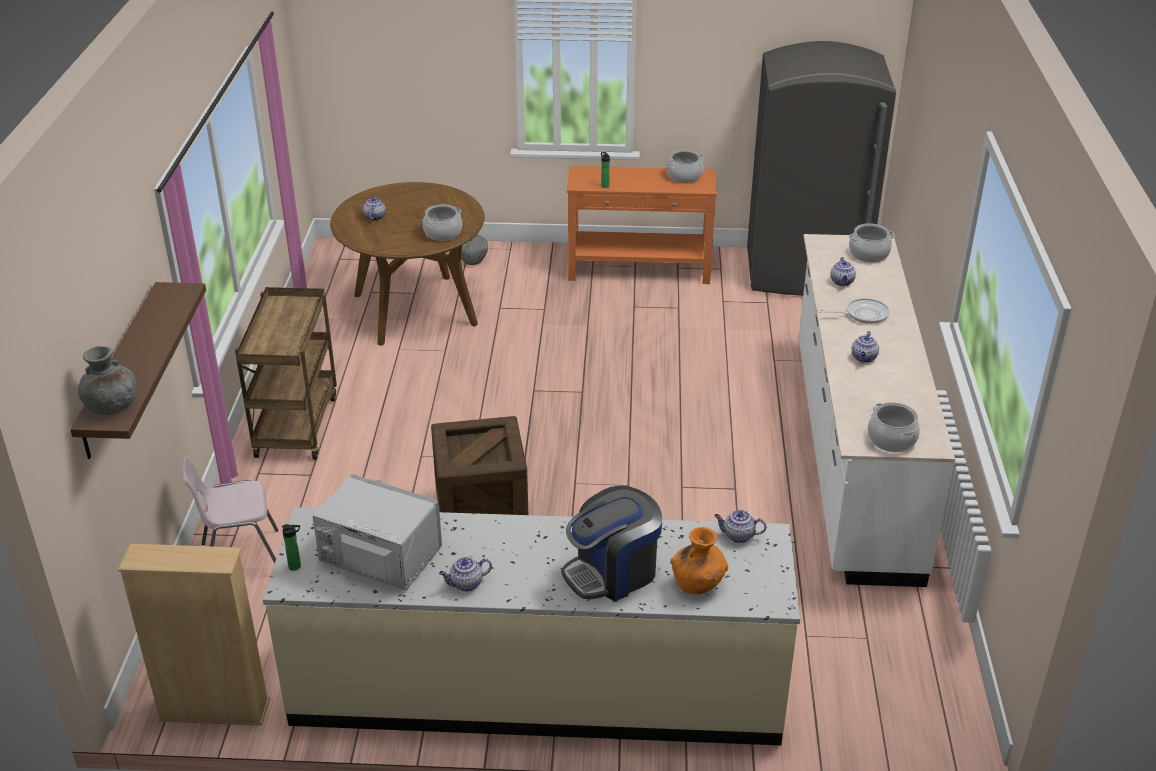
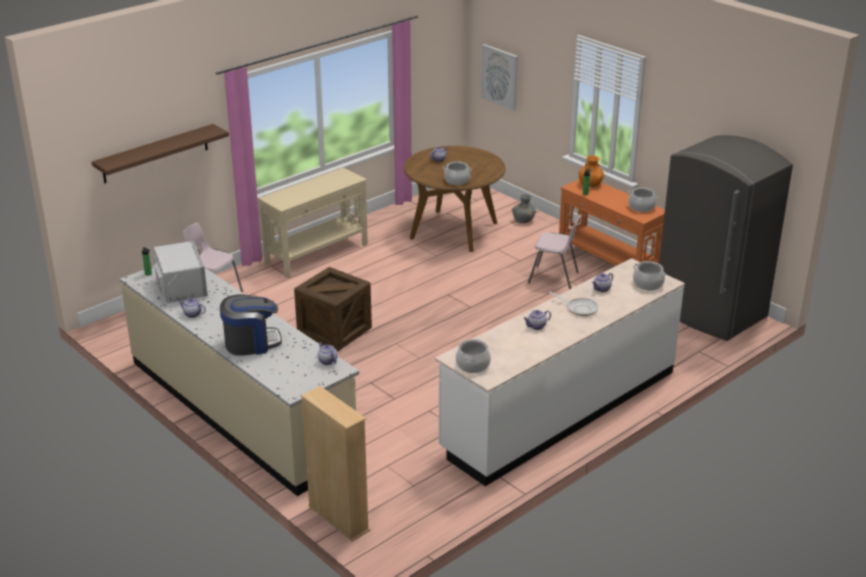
camera: 45 degrees right, 5 degrees down
grey vase [78,346,136,415] -> none
beige bookcase [118,544,270,726] -> beige bookcase moved to [301,386,370,541]
brown cart [235,287,337,460] -> beige console table [258,168,368,278]
coffee machine [561,485,662,601] -> coffee machine turned 150 degrees clockwise [220,295,282,356]
orange vase [670,527,728,595] -> orange vase moved to [579,155,604,187]
none -> picture [481,44,518,111]
none -> pink chair [528,215,581,289]

